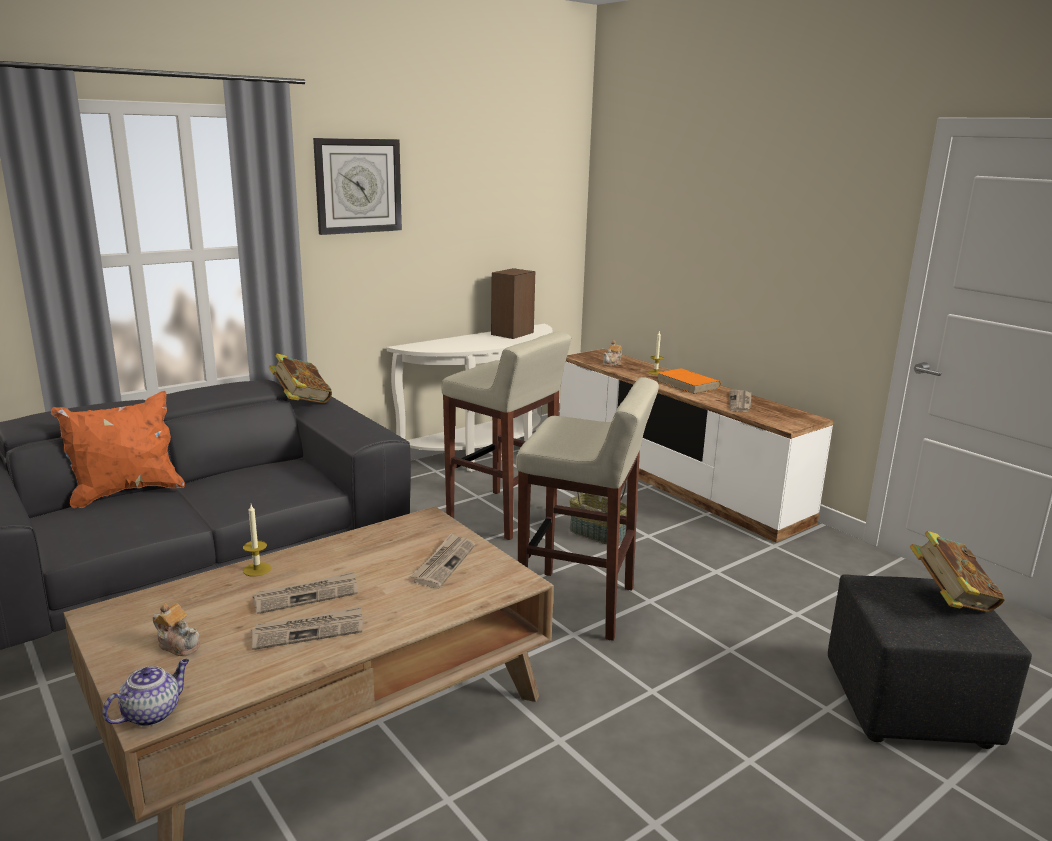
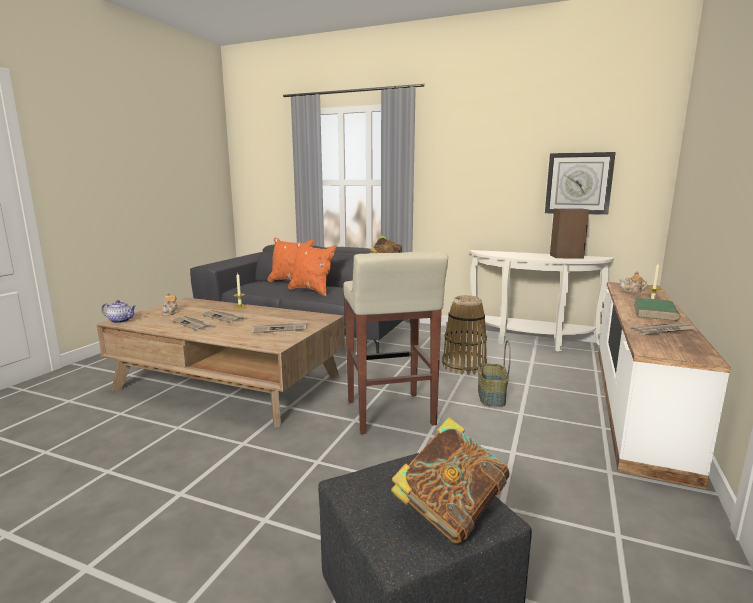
camera: 60 degrees right, 5 degrees down
wall clock [313,138,402,235] -> wall clock moved to [545,152,616,215]
beige stool [442,331,571,540] -> basket [442,295,487,375]
orange book [657,368,721,394] -> green book [634,298,681,321]
none -> orange pillow [288,242,337,296]

